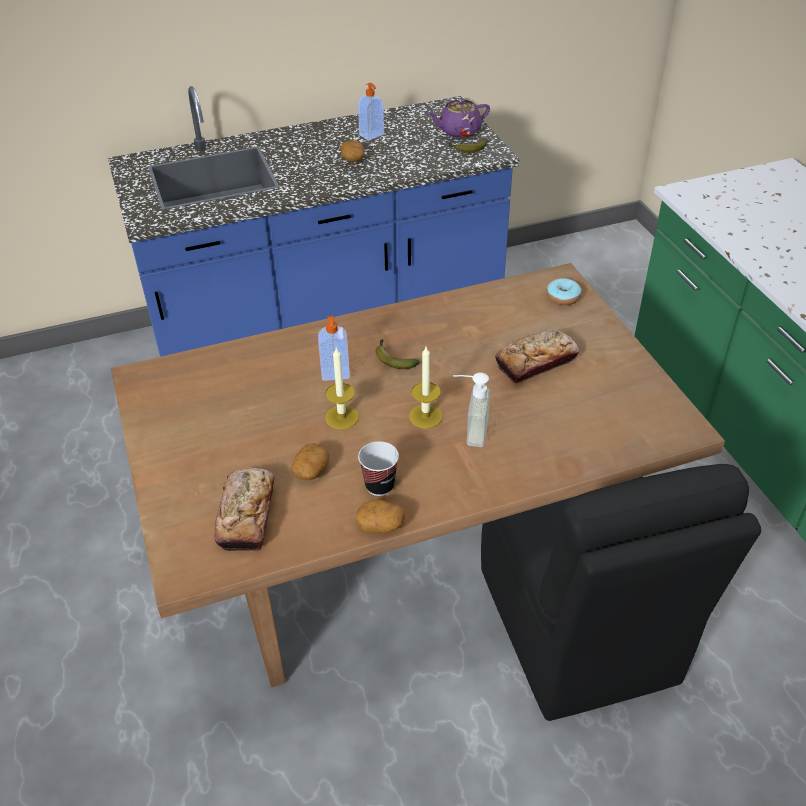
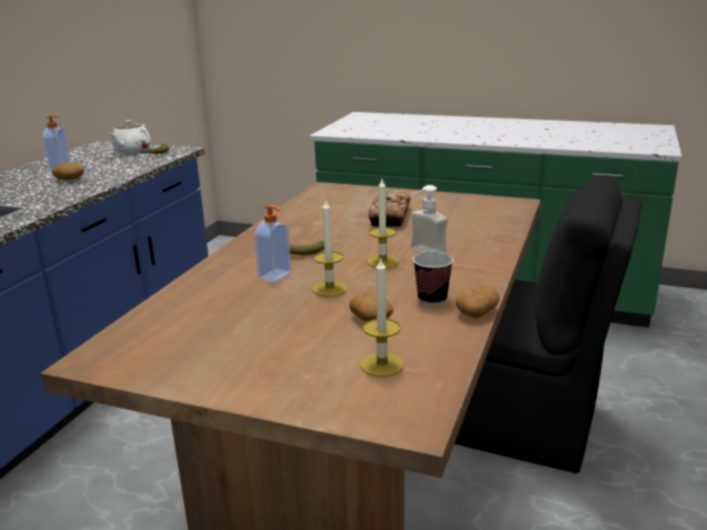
camera: 50 degrees left, 20 degrees down
bread [214,468,275,551] -> candle [360,256,404,377]
purple teapot [427,99,490,138] -> white teapot [109,120,151,153]
donut [547,278,581,305] -> none

